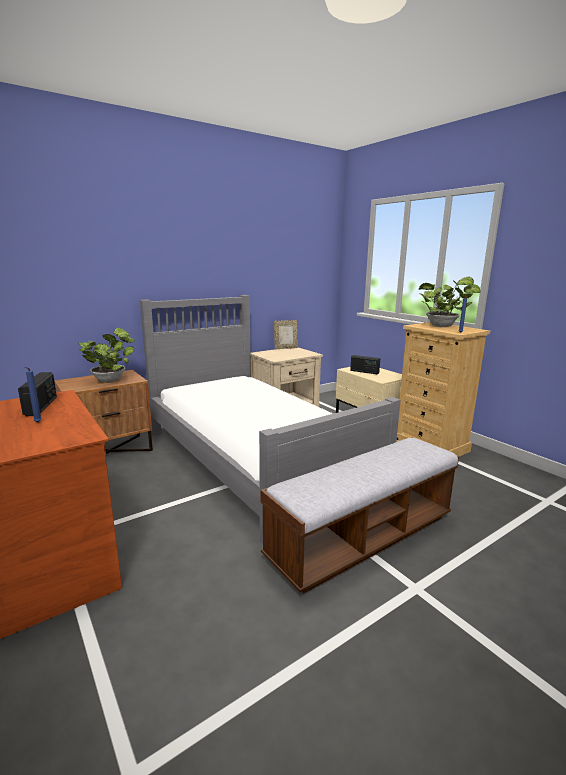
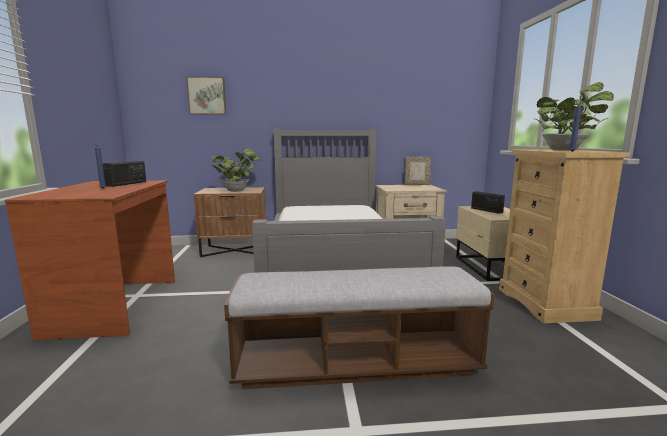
camera: 30 degrees right, 5 degrees down
none -> picture [186,76,226,115]

